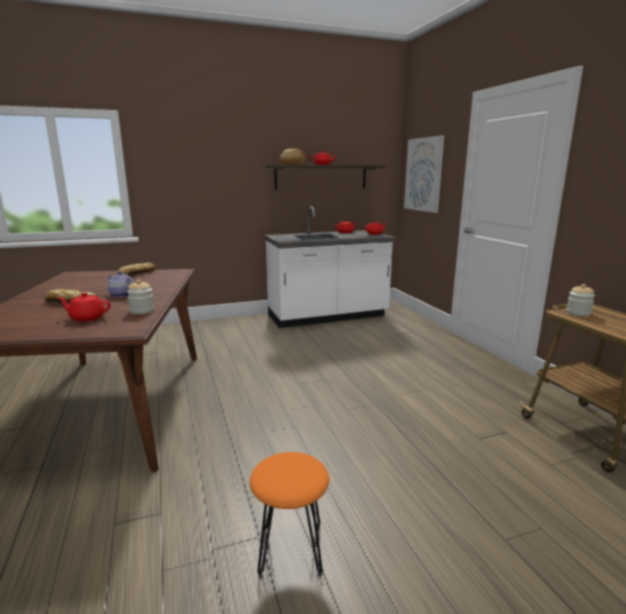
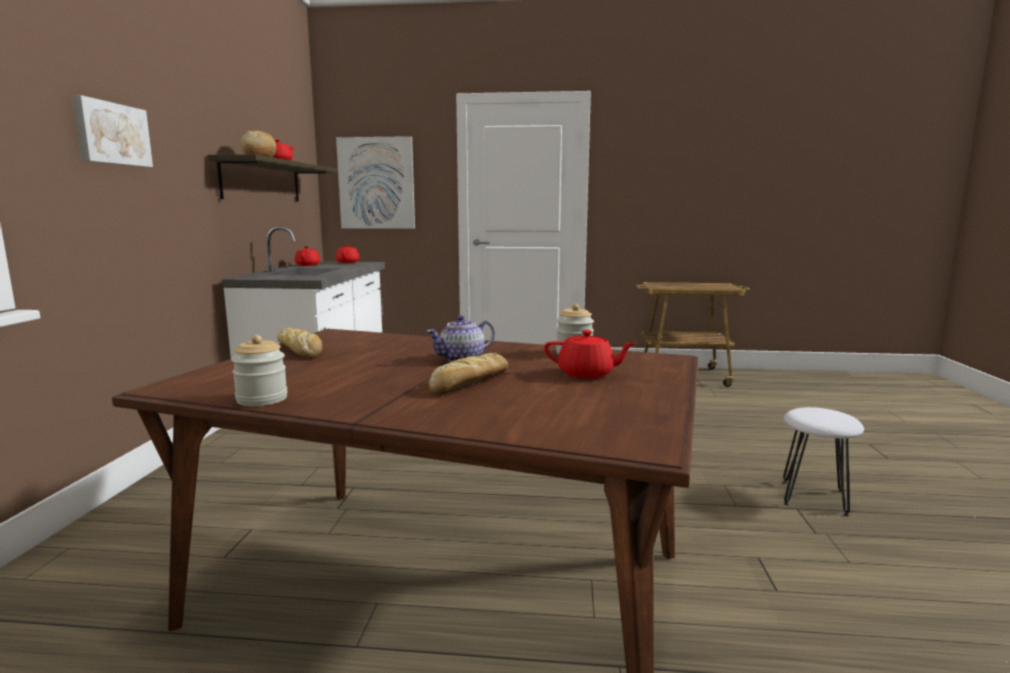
camera: 65 degrees left, 5 degrees down
red teapot [58,292,111,321] -> red teapot turned 105 degrees counterclockwise [544,330,637,379]
orange stool [250,452,329,578] -> white stool [782,407,864,516]
jar [566,284,595,316] -> jar moved to [231,335,288,406]
none -> picture [72,95,153,167]

